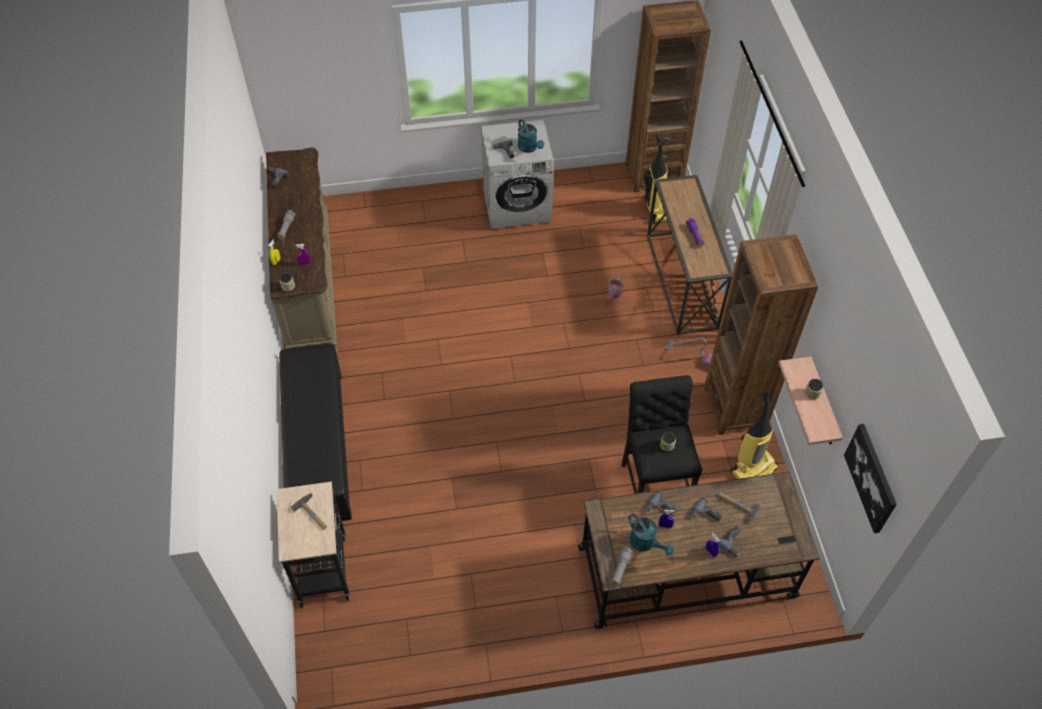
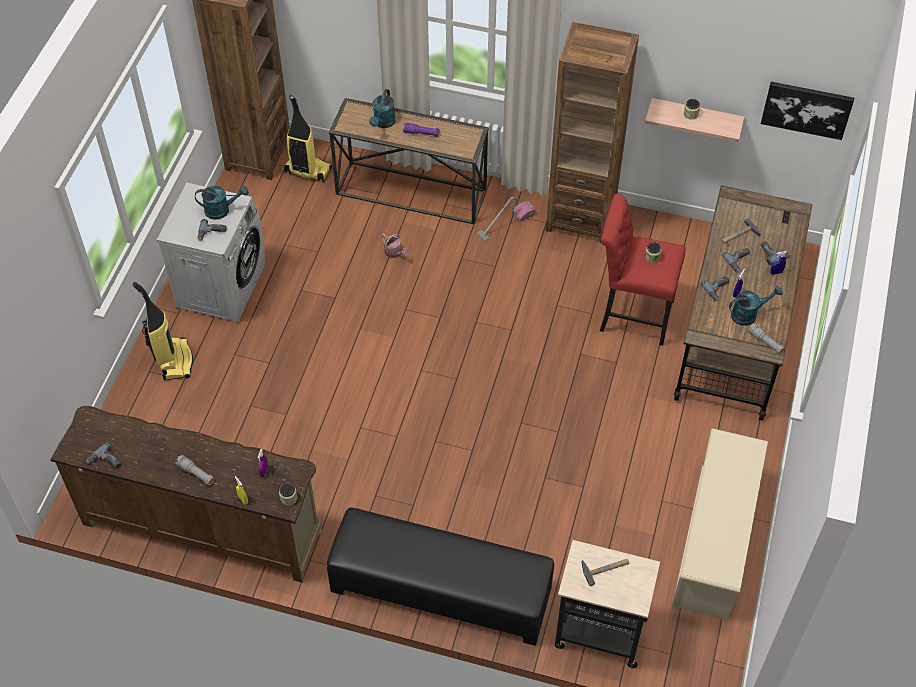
camera: 65 degrees left, 0 degrees up
black stool [621,375,702,494] -> red stool [600,194,686,346]
vacuum cleaner [730,391,779,479] -> vacuum cleaner moved to [133,282,193,380]
none -> turquoise watering can [369,89,396,128]
none -> beige shoe rack [671,428,768,620]

